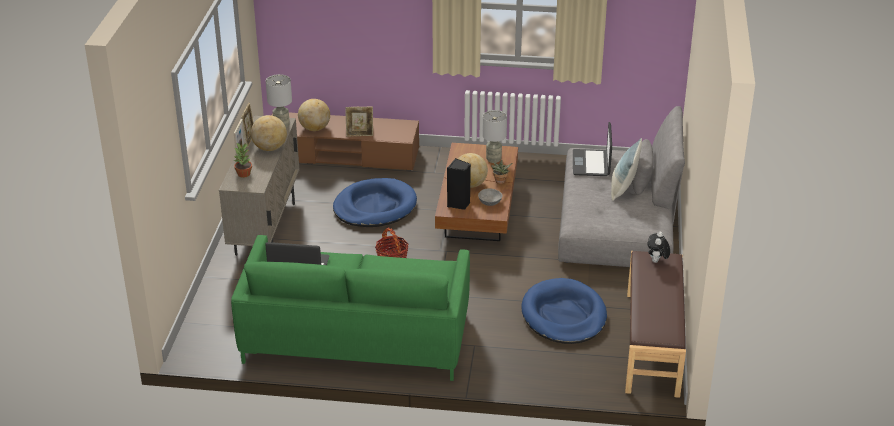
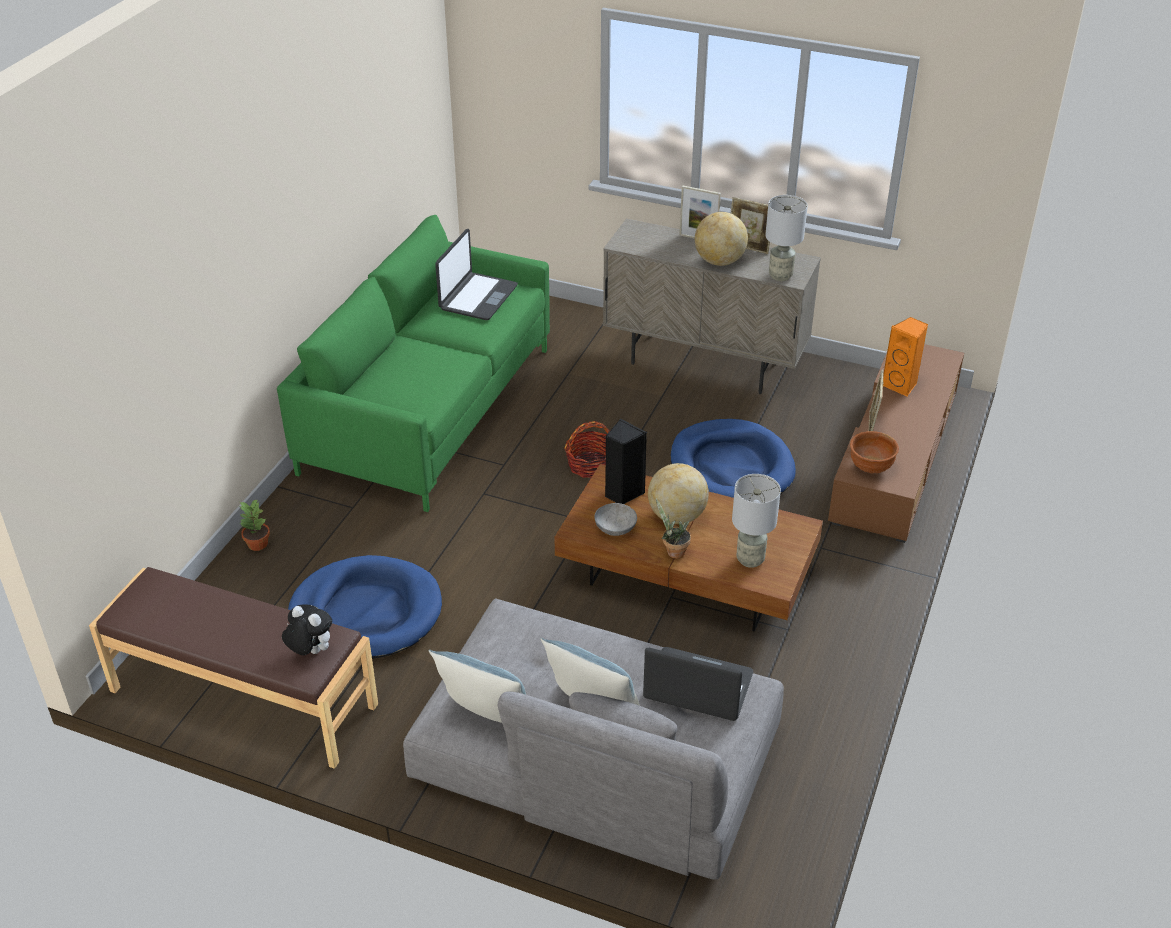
camera: 105 degrees right, 5 degrees up
potted plant [234,143,252,178] -> potted plant moved to [239,499,270,551]
globe [298,99,330,131] -> orange speaker [883,317,928,397]
none -> pillow [428,650,526,723]
none -> brown bowl [850,431,899,473]

